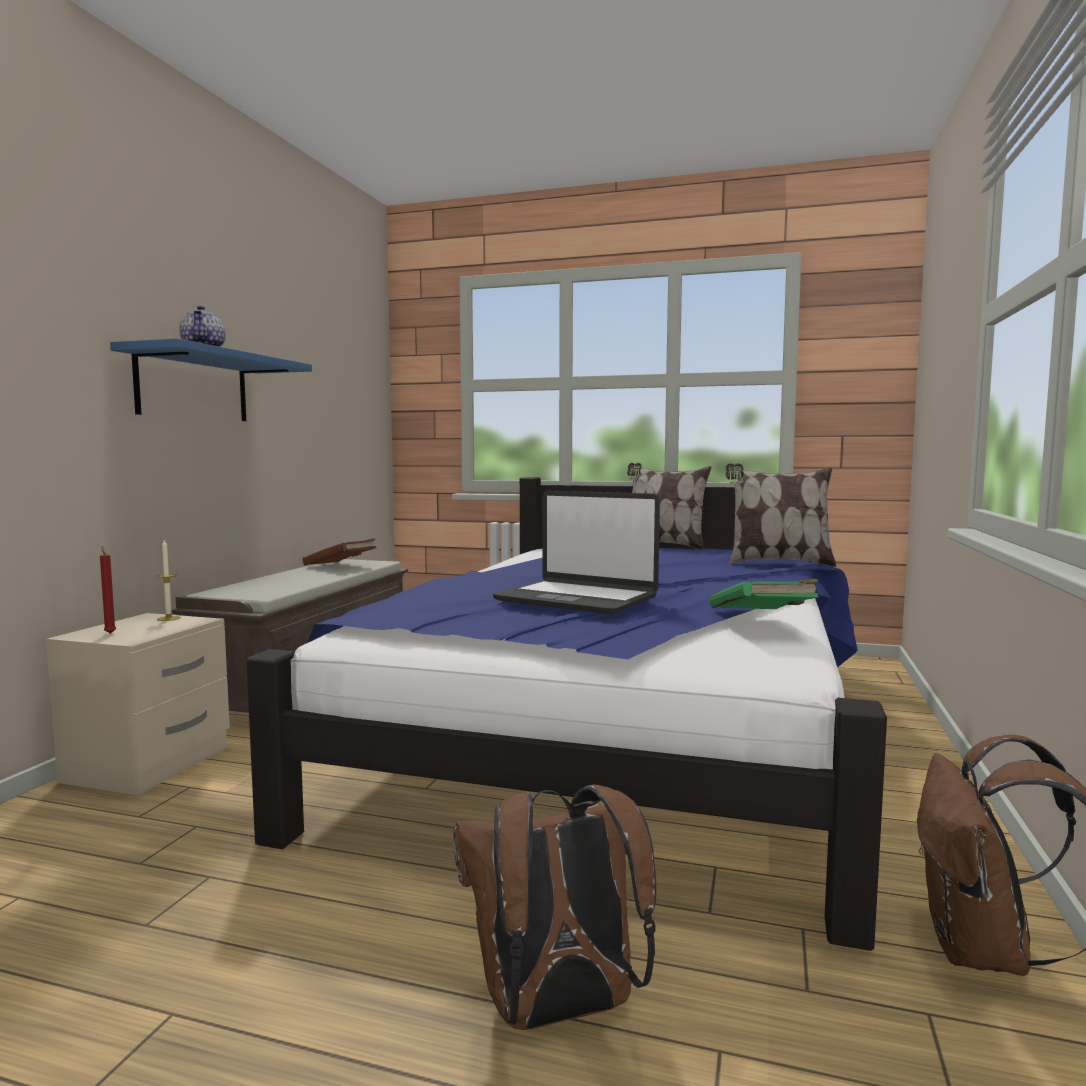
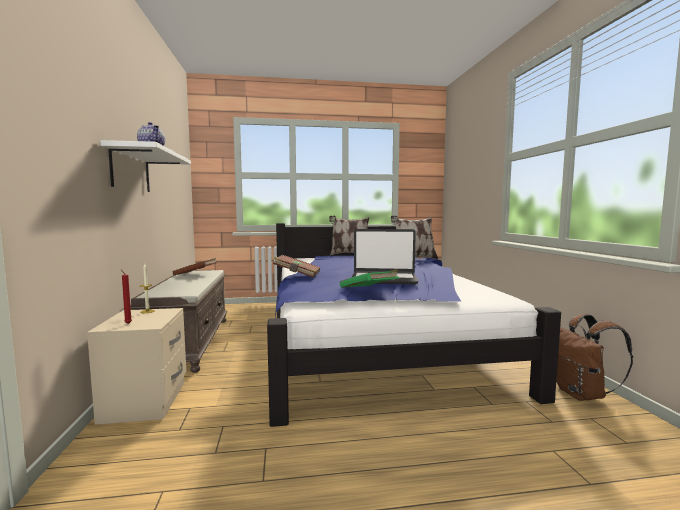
camera: 25 degrees left, 0 degrees up
blue shelf [110,338,312,421] -> white shelf [100,140,191,192]
brown backpack [453,784,656,1030] -> none
green book [710,579,819,609] -> green book moved to [340,269,399,288]
none -> brown book [273,255,320,278]

